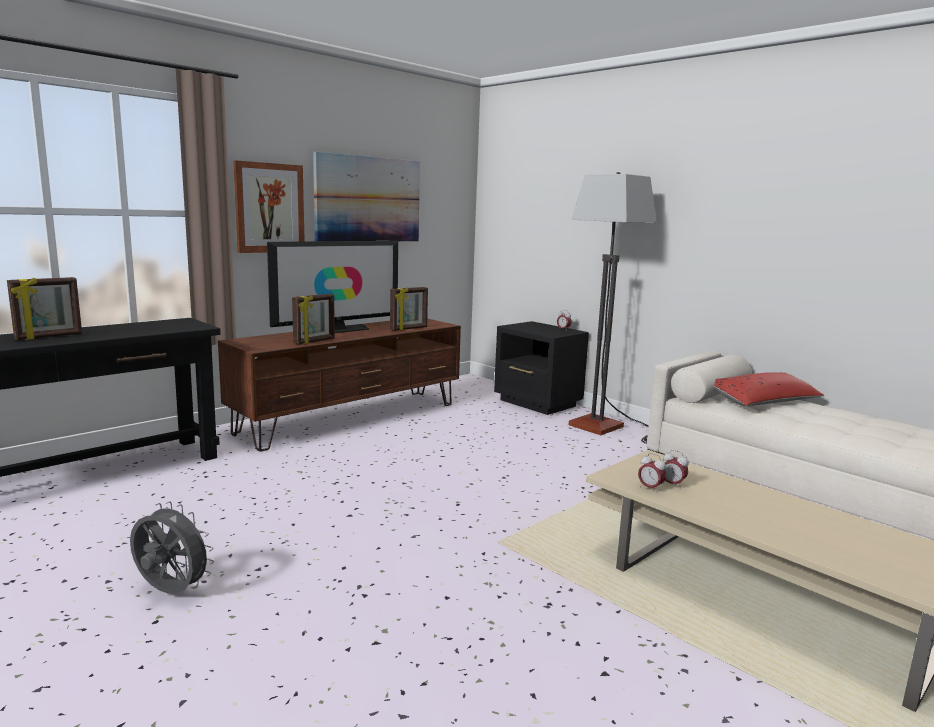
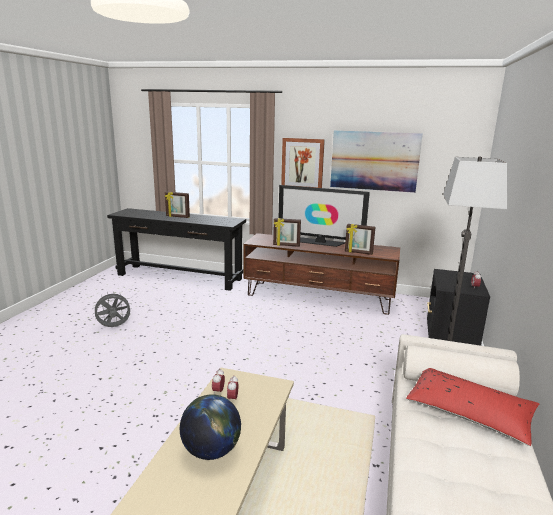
camera: 60 degrees right, 5 degrees up
grey fan [130,501,214,594] -> grey fan turned 105 degrees counterclockwise [92,291,132,327]
none -> globe [180,394,241,460]

